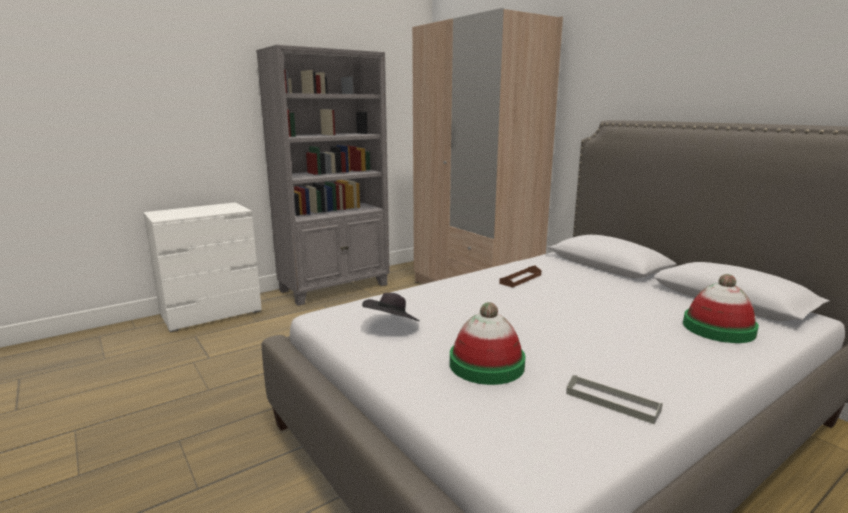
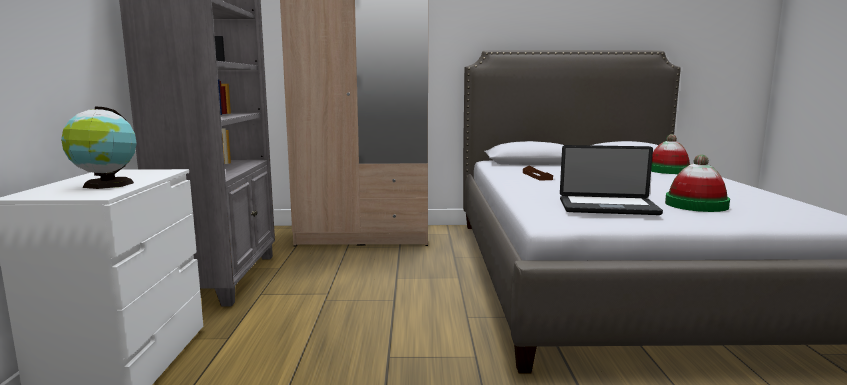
camera: 55 degrees left, 5 degrees down
black hat [362,293,420,321] -> laptop [560,145,663,215]
grey tray [566,375,663,424] -> none
none -> globe [61,107,137,189]

